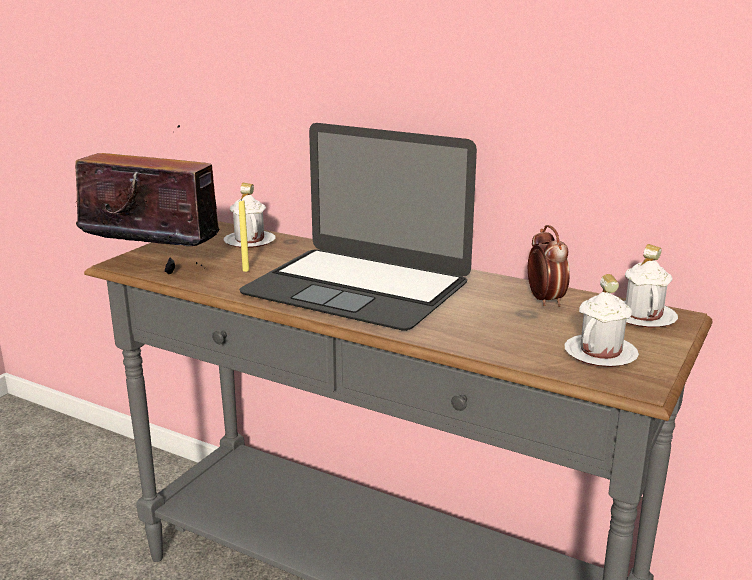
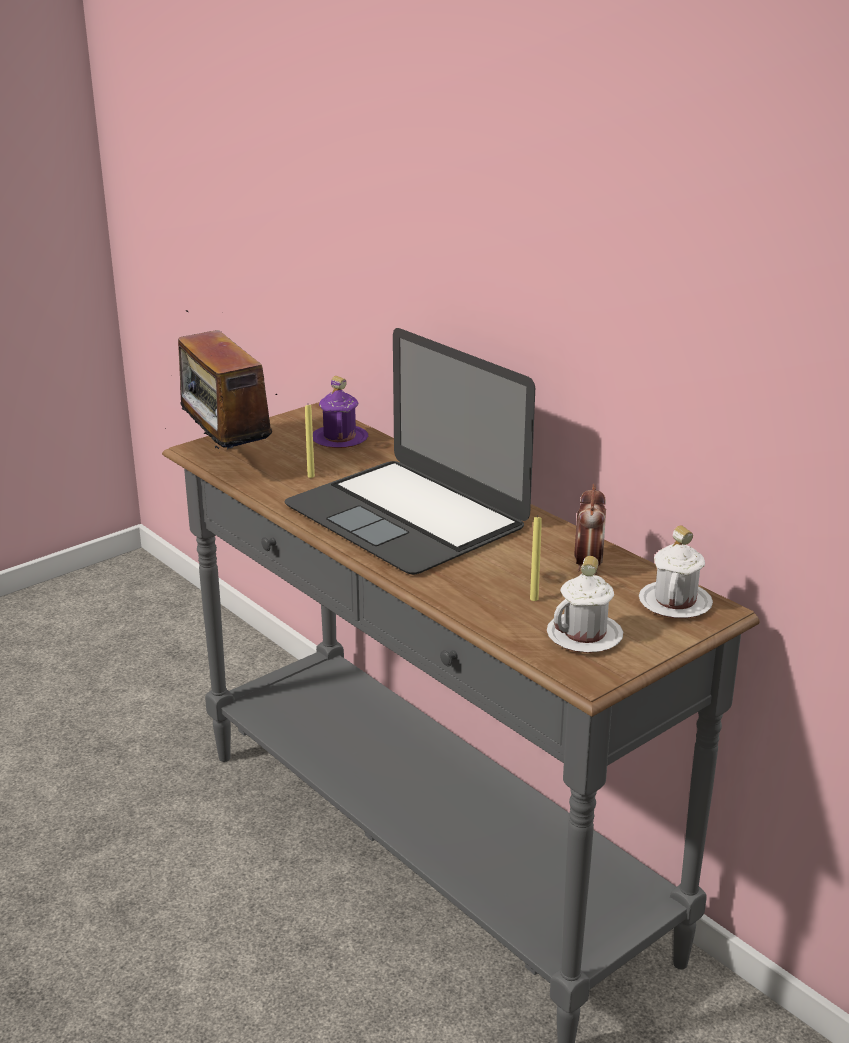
camera: 20 degrees right, 5 degrees up
radio [75,125,219,274] -> radio turned 150 degrees counterclockwise [178,310,278,449]
white mug [223,183,276,248] -> purple mug [313,376,368,448]
none -> yellow candle [530,516,542,601]

